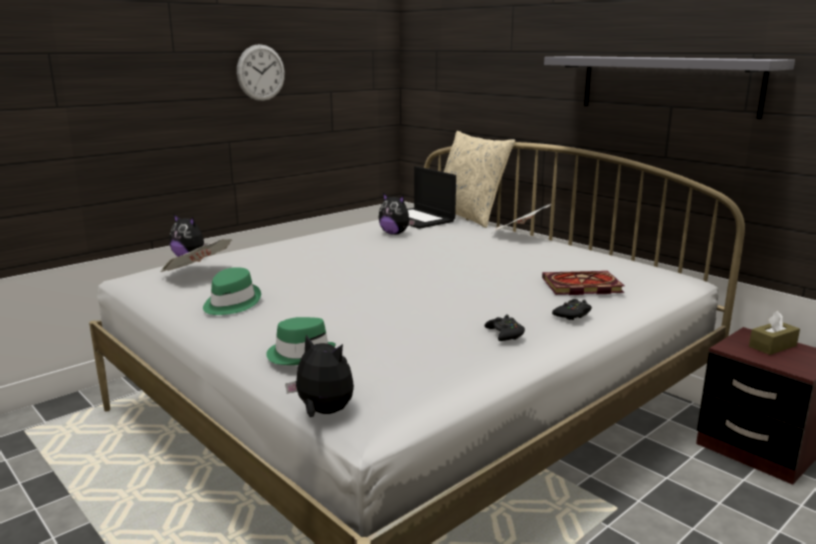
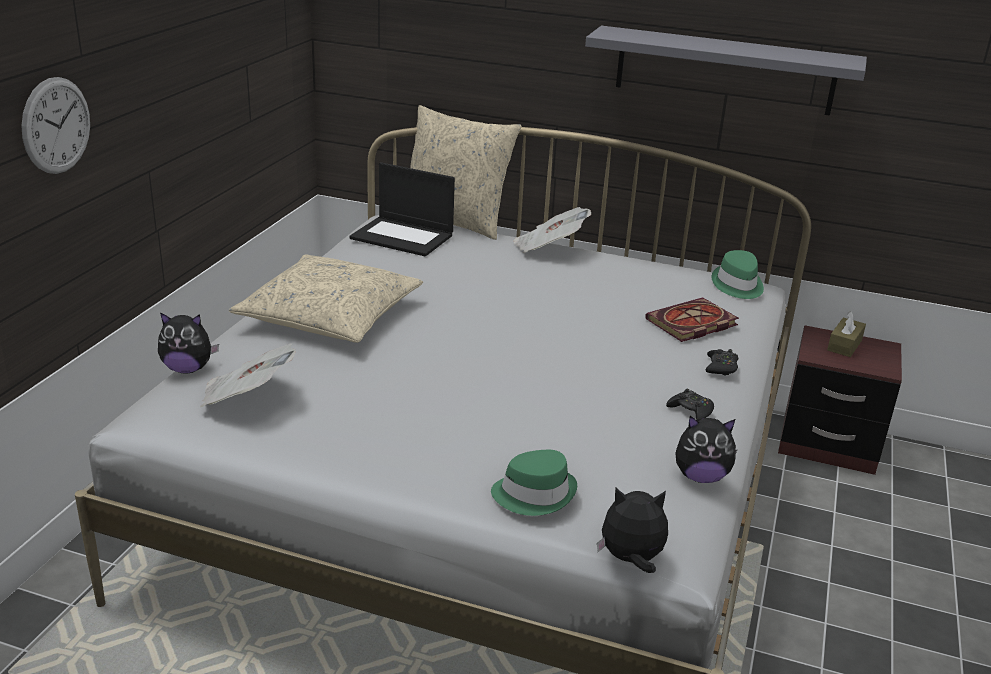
camera: 30 degrees left, 10 degrees up
green hat [203,267,261,315] -> green hat moved to [712,250,764,299]
wall clock [237,44,285,101] -> wall clock moved to [21,77,90,174]
plush toy [378,193,415,235] -> plush toy moved to [676,416,738,483]
none -> beige pillow [229,254,423,343]

